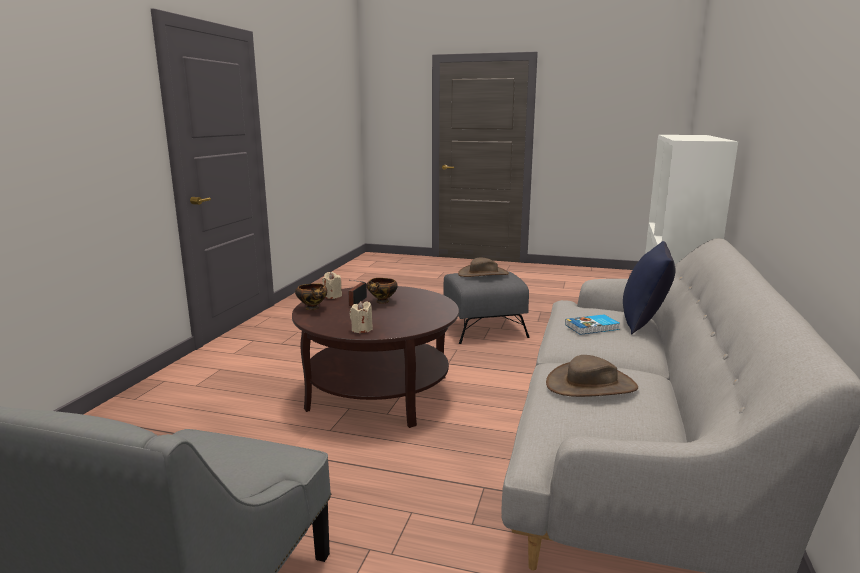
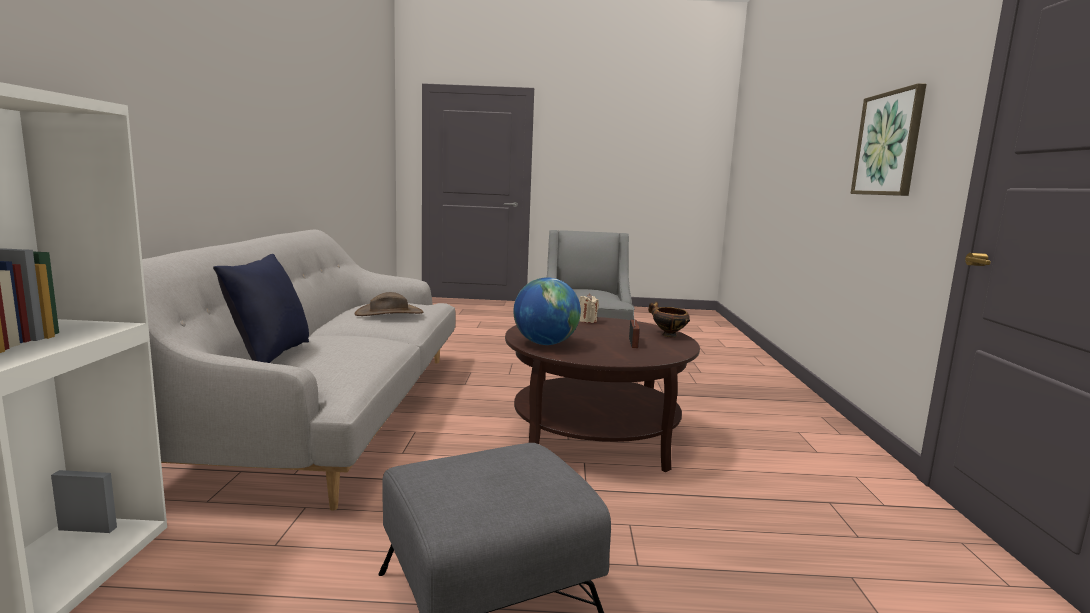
camera: 165 degrees right, 5 degrees down
beige candle [322,272,342,299] -> none
bowl [367,278,398,304] -> none
brown hat [458,258,509,277] -> none
book [565,314,620,335] -> none
none -> globe [513,277,581,345]
none -> picture [850,83,926,196]

